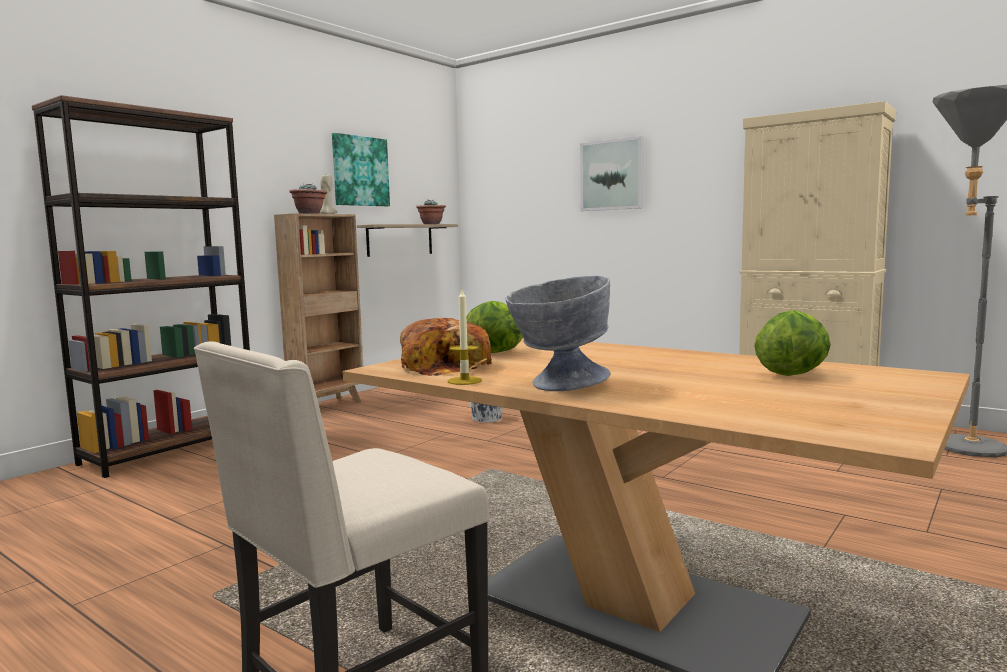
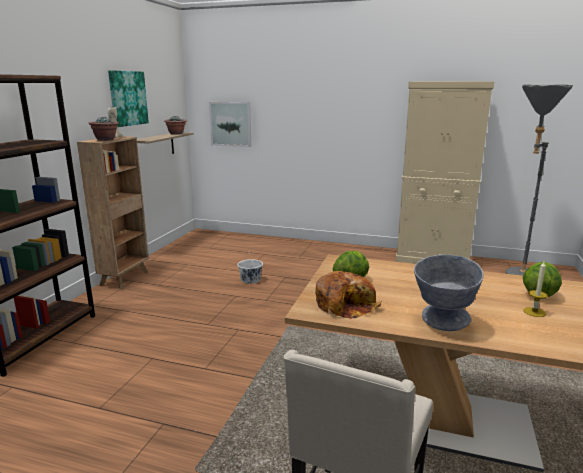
camera: 20 degrees left, 10 degrees up
candle [448,289,482,385] -> candle moved to [523,262,548,317]
picture [580,136,644,211] -> picture moved to [209,102,251,147]

